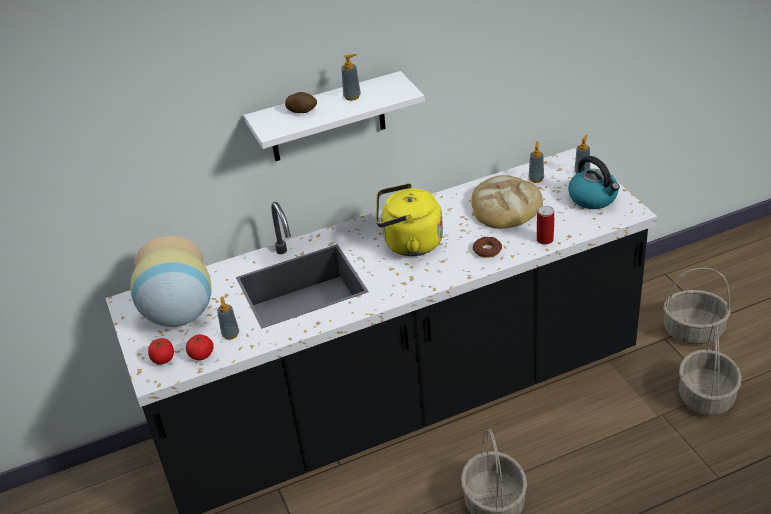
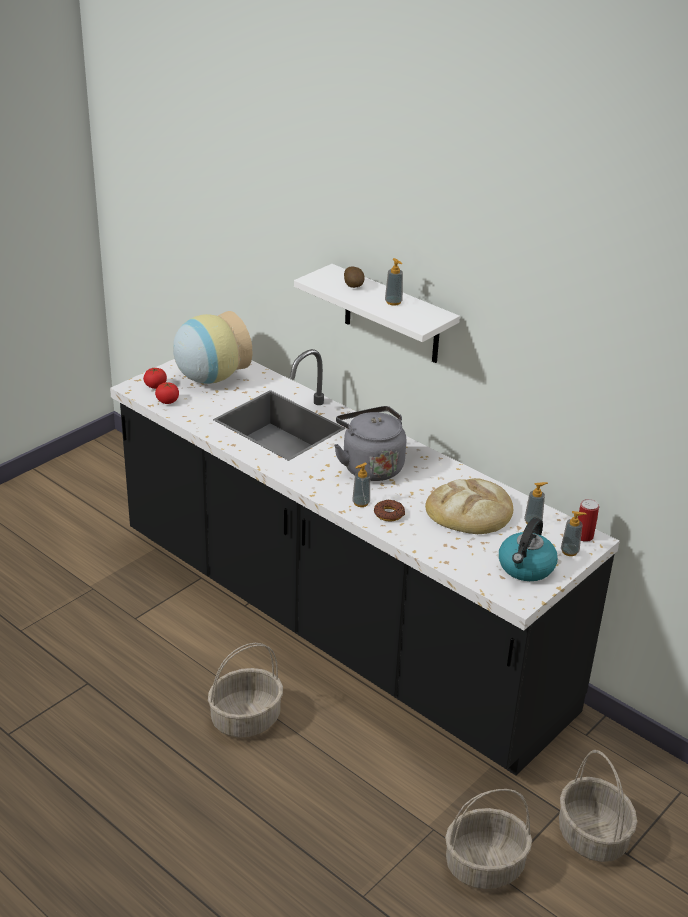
camera: 60 degrees right, 5 degrees down
soap dispenser [217,296,239,340] -> soap dispenser moved to [352,463,370,507]
yellow kettle [376,183,443,256] -> grey kettle [334,406,406,481]
can [537,206,554,245] -> can moved to [578,499,599,542]

